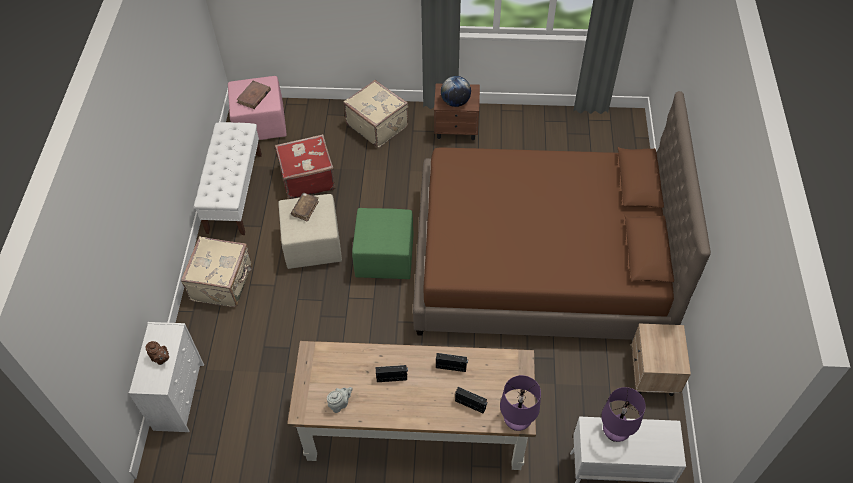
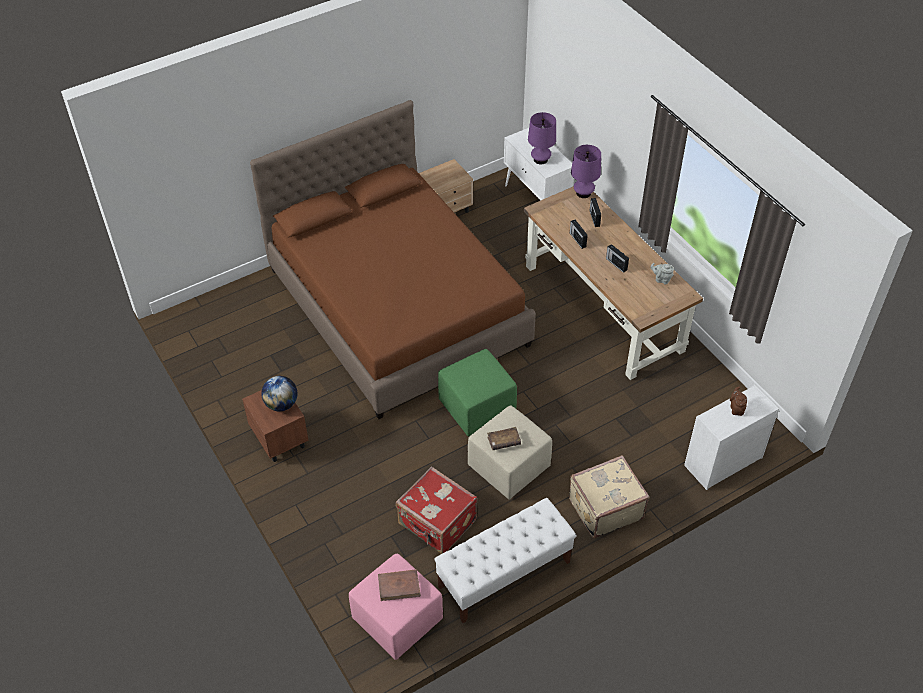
camera: 125 degrees left, 5 degrees down
beige suitcase [343,80,409,148] -> none

